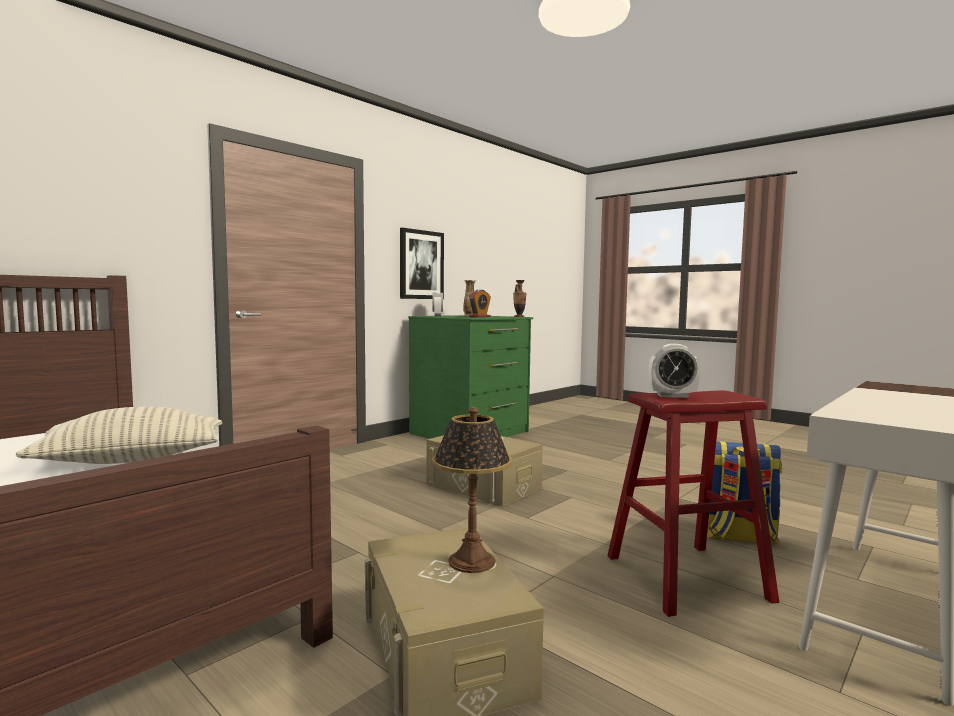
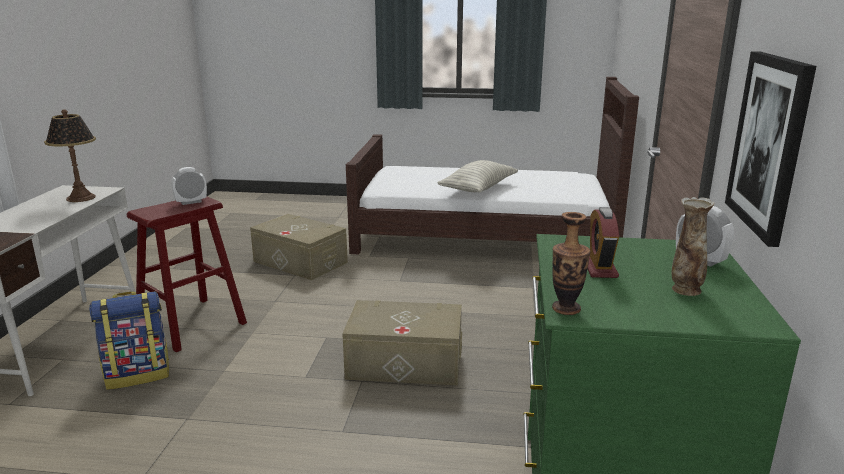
camera: 145 degrees right, 15 degrees up
table lamp [432,407,512,573] -> table lamp moved to [44,109,96,202]

